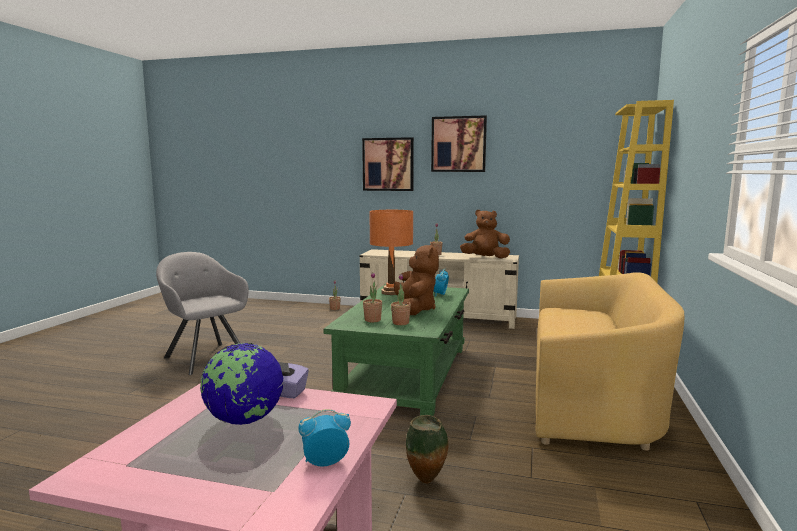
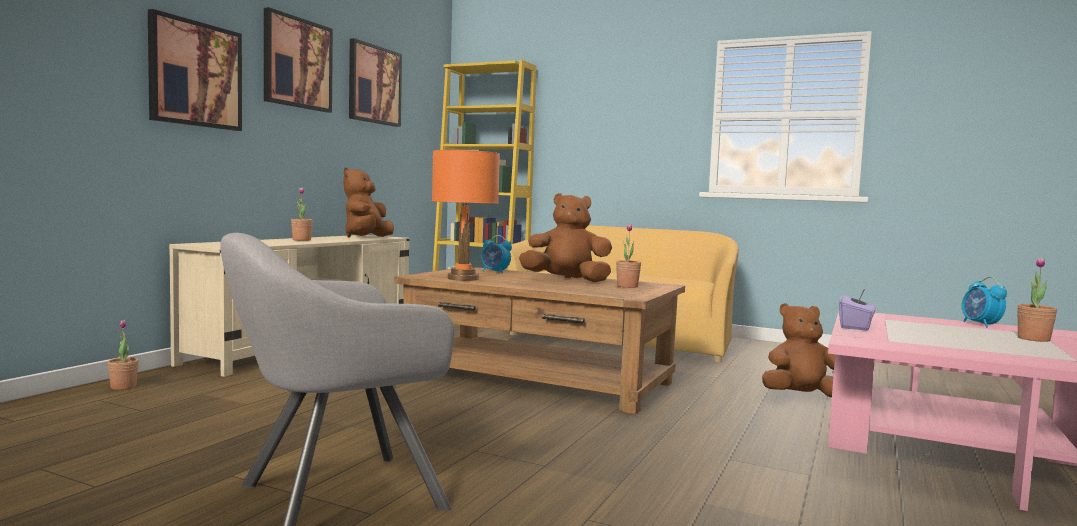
camera: 80 degrees left, 5 degrees down
globe [200,343,283,425] -> none
green coffee table [324,284,469,416] -> brown coffee table [395,267,685,415]
potted plant [363,272,382,322] -> potted plant moved to [1017,257,1057,342]
vase [406,415,448,483] -> brown plush toy [762,303,835,398]
none -> picture [349,38,402,127]

